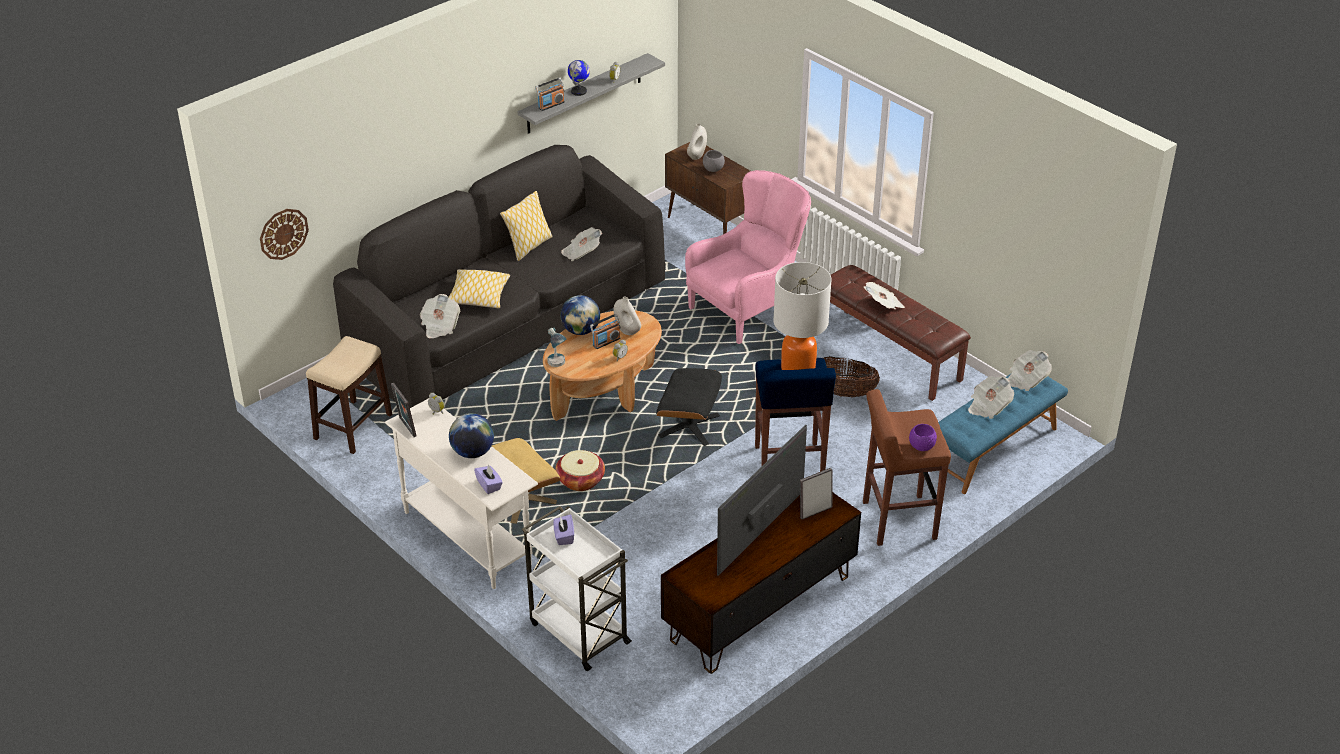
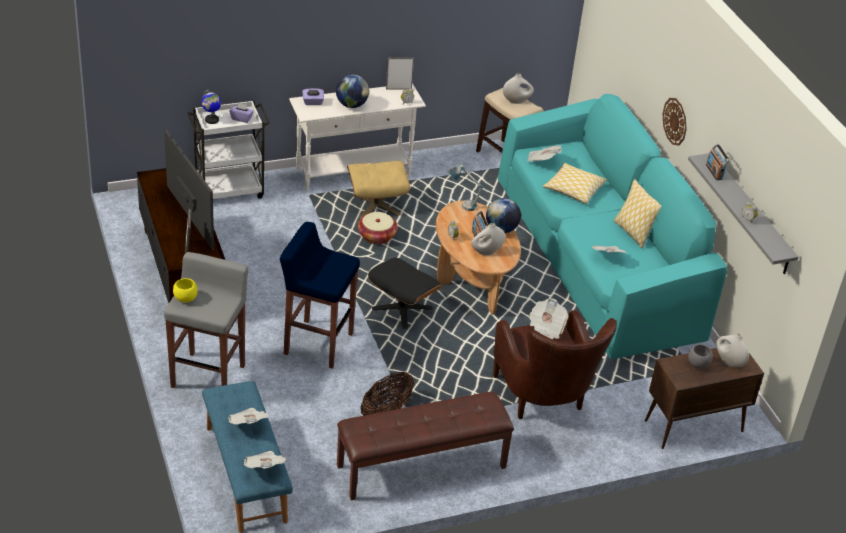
camera: 110 degrees right, 0 degrees up
wall clock [260,209,309,260] -> wall clock moved to [662,98,687,146]
black sofa [333,145,665,408] -> turquoise sofa [498,94,727,359]
globe [568,60,590,96] -> globe moved to [201,90,221,124]
pink armchair [685,170,811,344] -> brown armchair [493,310,617,419]
table lamp [773,262,832,370] -> none
brown stool [863,389,951,546] -> grey stool [164,252,248,388]
newspaper [864,282,905,309] -> newspaper moved to [529,298,568,339]
purple bowl [909,424,937,451] -> yellow bowl [173,278,198,303]
none -> white vase [503,74,534,104]

